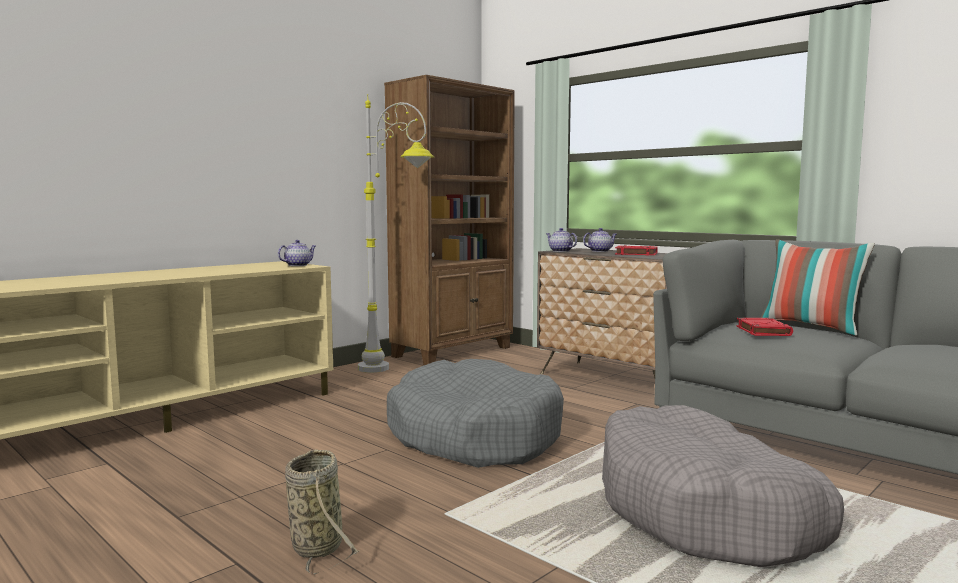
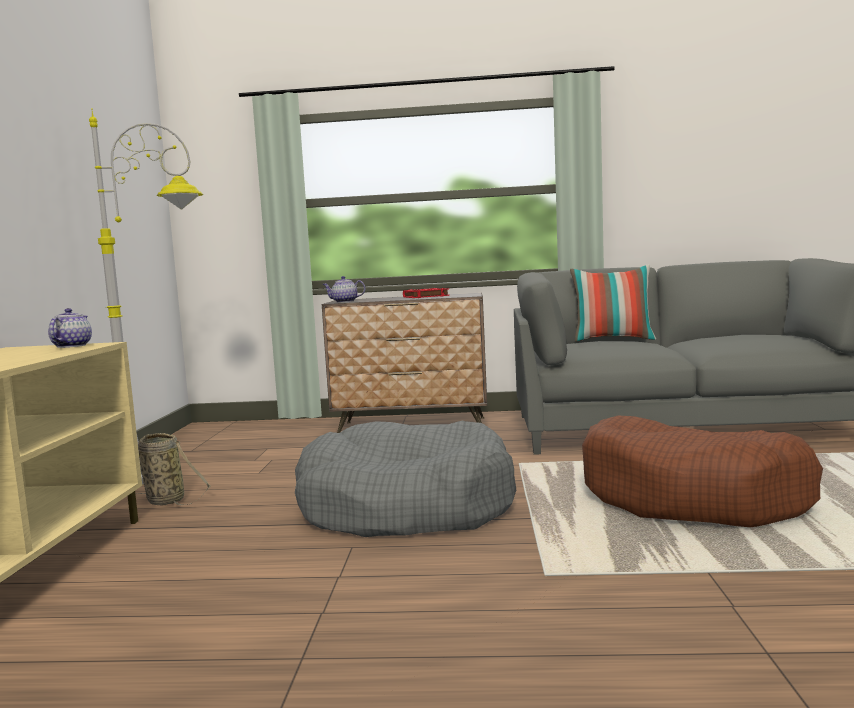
camera: 40 degrees left, 0 degrees up
basket [285,450,360,575] -> basket moved to [135,433,211,506]
brown bookcase [384,75,515,365] -> none
teapot [583,228,617,252] -> none
grey dog bed [602,405,844,567] -> brown dog bed [582,416,823,527]
red book [737,318,793,336] -> none

